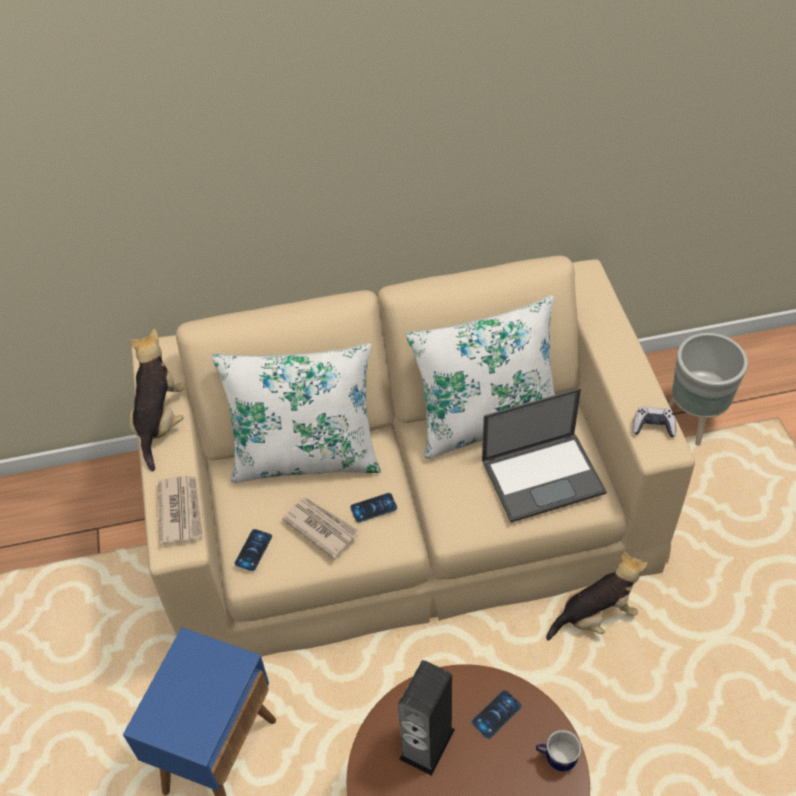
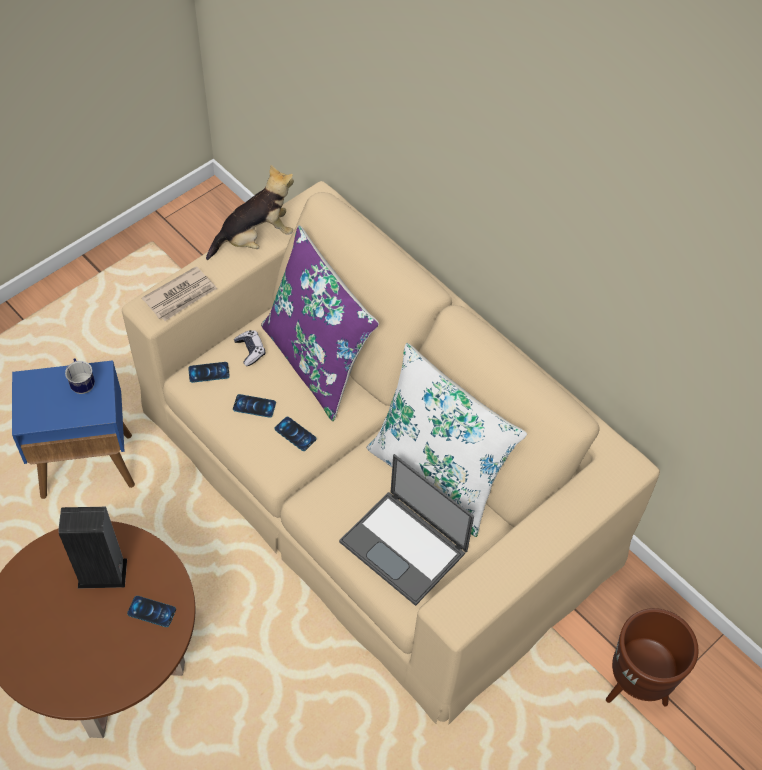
camera: 55 degrees right, 5 degrees up
white pillow [212,343,381,483] -> purple pillow [261,225,379,421]
newspaper [282,498,359,559] -> phone [233,394,276,418]
mug [536,730,581,772] -> mug moved to [65,358,95,394]
plush toy [546,551,648,641] -> none
game controller [633,407,676,437] -> game controller moved to [234,330,265,366]
grey planter [668,333,748,446] -> brown planter [606,608,699,707]

